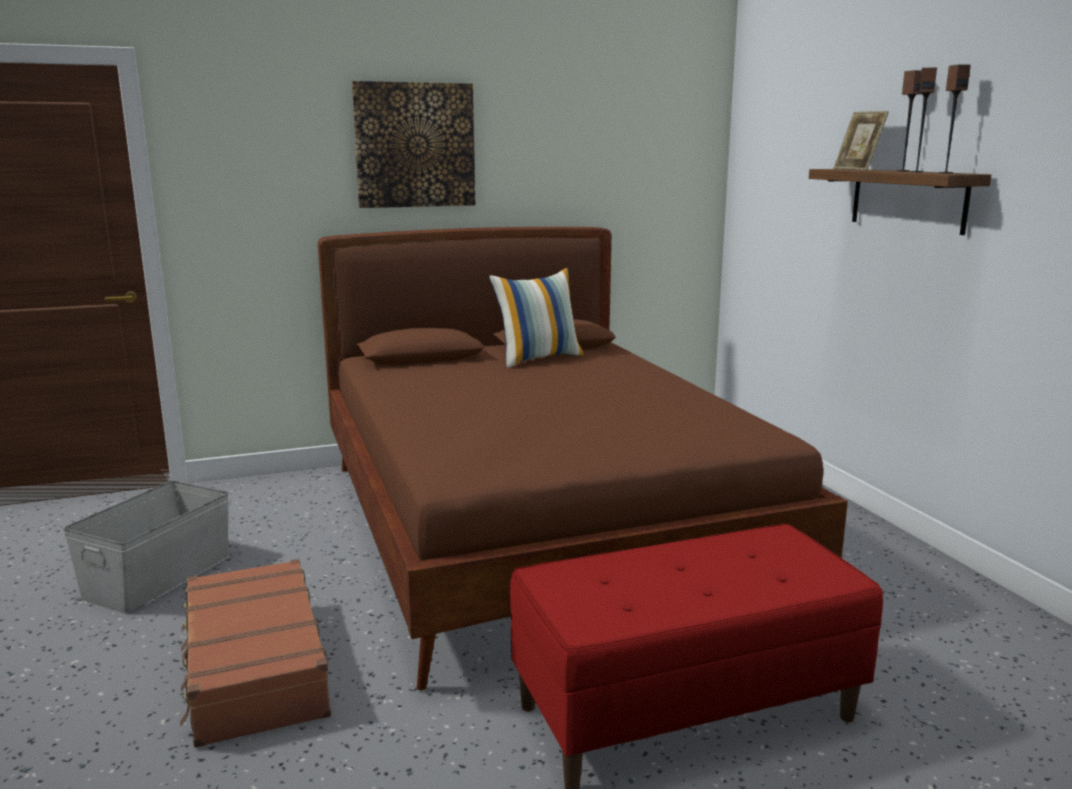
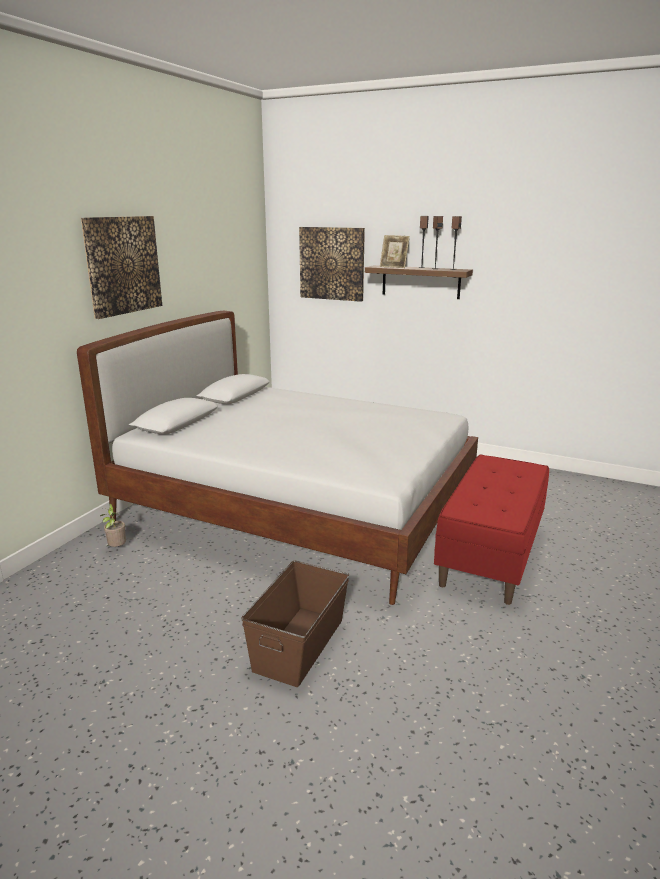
camera: 45 degrees left, 5 degrees up
grey storage box [63,480,229,613] -> none
brown suitcase [180,559,331,748] -> brown storage box [241,560,349,687]
brown bed [318,227,848,690] -> white bed [77,311,478,605]
pillow [489,268,584,368] -> none
none -> potted plant [100,504,126,547]
none -> picture [299,227,365,302]

